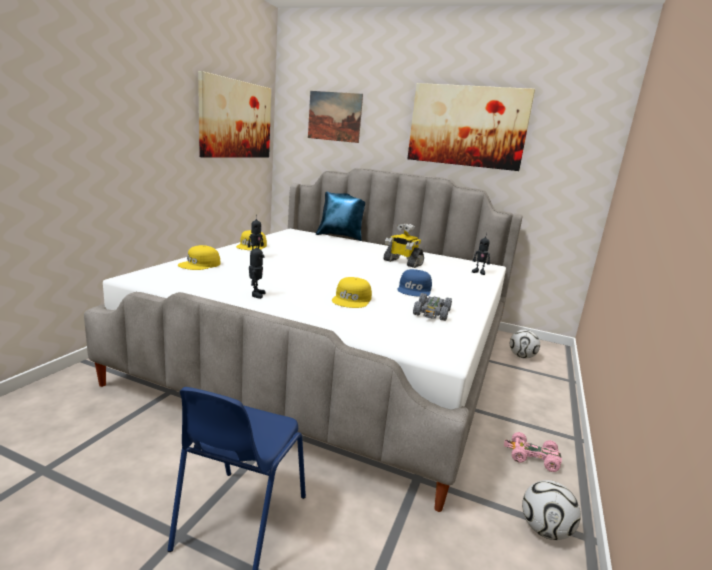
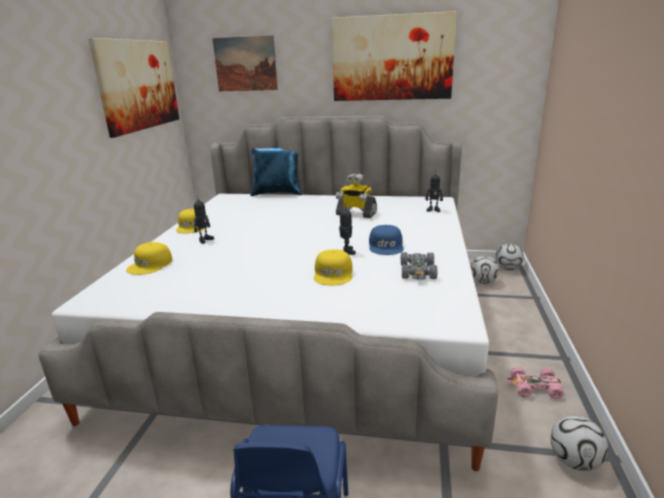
camera: 10 degrees left, 5 degrees up
toy robot [249,241,266,299] -> toy robot moved to [339,203,356,255]
none -> football [495,244,524,270]

